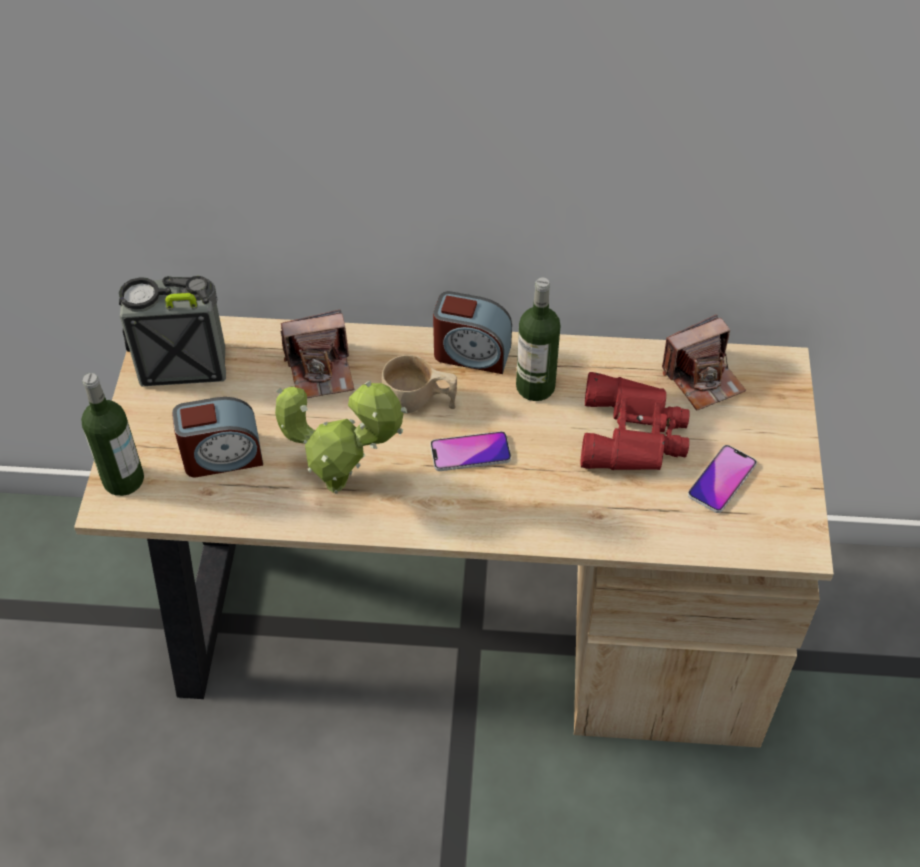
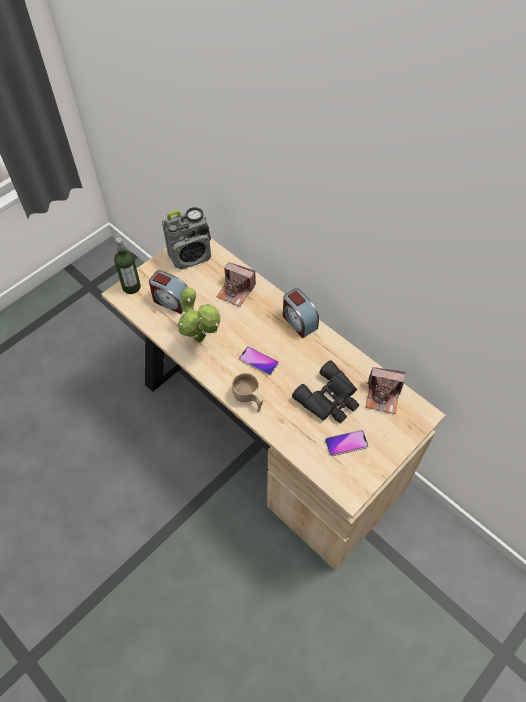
camera: 40 degrees right, 5 degrees up
radio [119,276,226,386] -> radio turned 120 degrees clockwise [162,207,211,270]
beige cup [381,355,457,413] -> beige cup moved to [232,373,263,413]
bottle [516,277,561,401] -> none
red binoculars [581,372,689,470] -> black binoculars [292,360,359,423]

